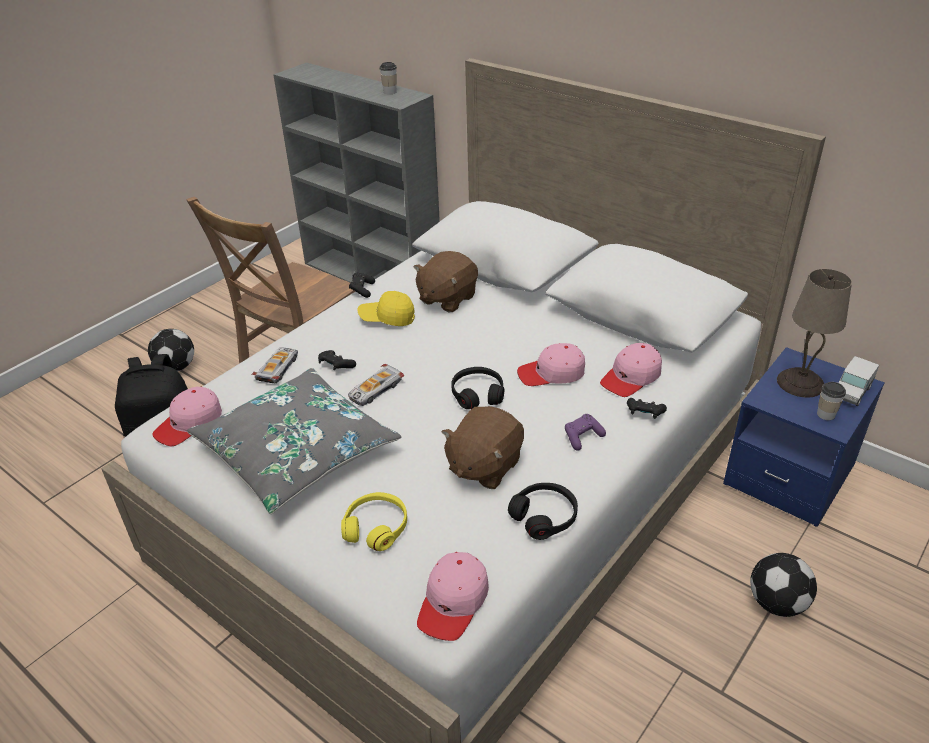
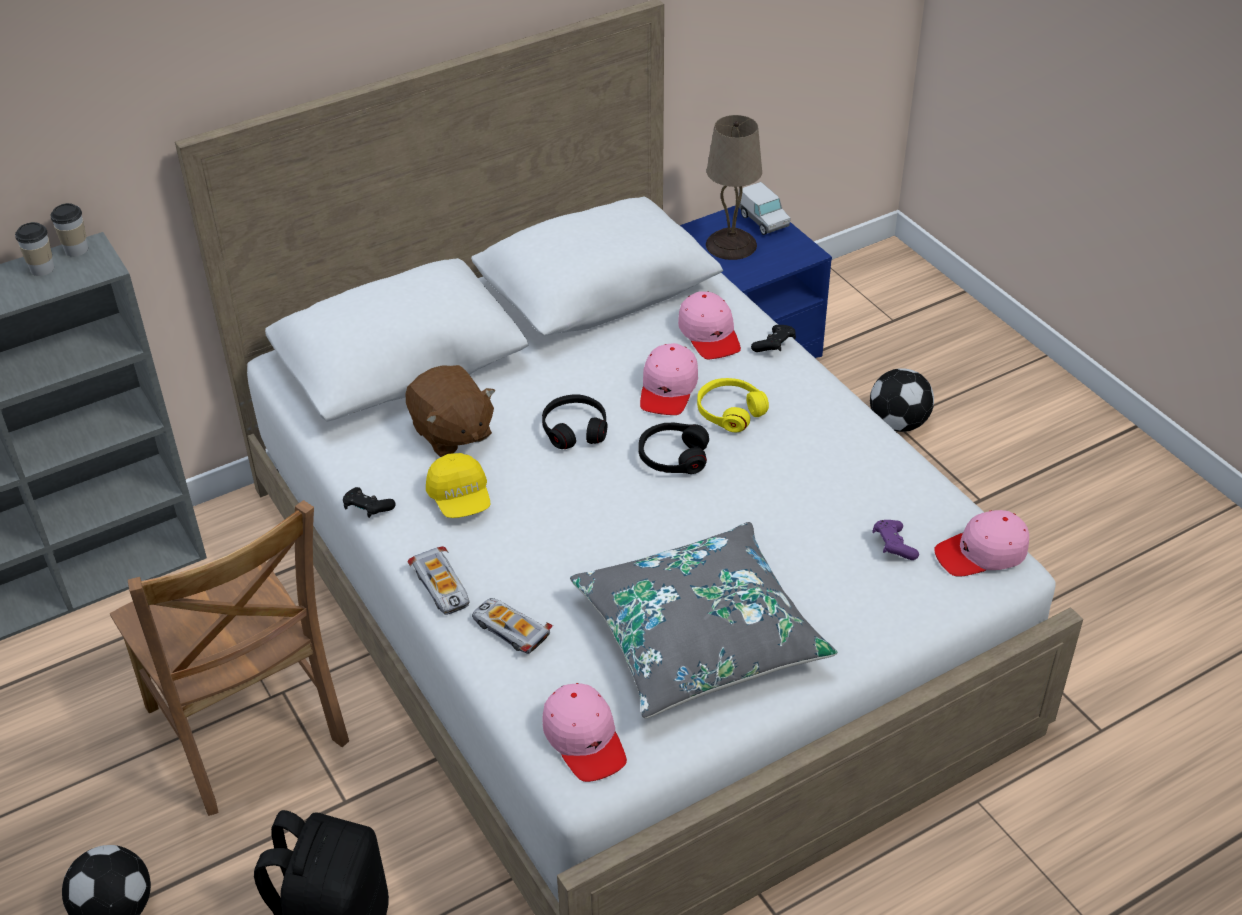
camera: 70 degrees left, 5 degrees up
black game controller [318,350,356,370] -> none
yellow headphones [341,492,407,551] -> yellow headphones moved to [697,378,769,432]
toy car [348,364,404,406] -> toy car moved to [407,546,470,615]
yellow cap [357,291,415,326] -> yellow cap turned 45 degrees counterclockwise [426,453,490,518]
pink cap [417,552,489,641] -> pink cap turned 120 degrees clockwise [934,510,1029,577]
brown plush toy [441,406,524,489] -> none
black headphones [508,483,578,540] -> black headphones moved to [542,394,607,449]
purple game controller [565,414,606,451] -> purple game controller moved to [872,520,919,560]
cup [817,382,846,420] -> cup moved to [50,203,88,257]

